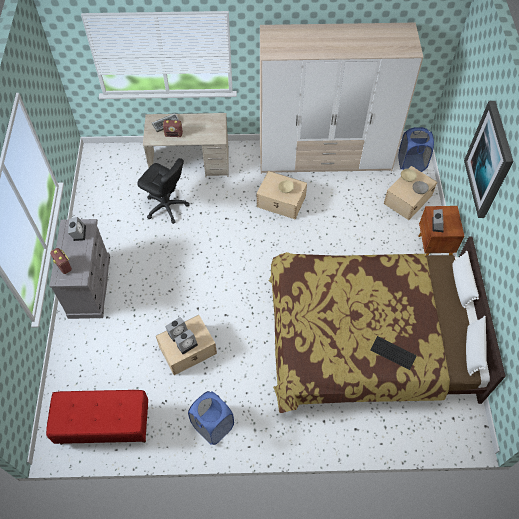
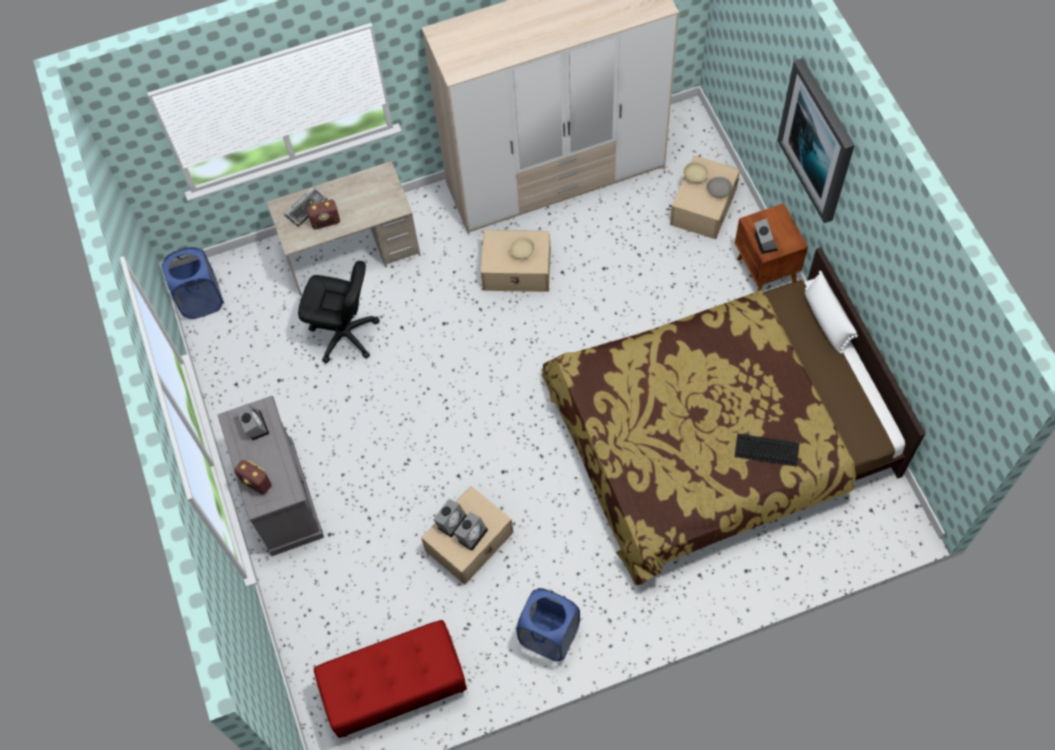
camera: 15 degrees left, 5 degrees up
blue laundry basket [398,127,434,172] -> blue laundry basket moved to [161,247,224,319]
white pillow [466,316,487,376] -> none

